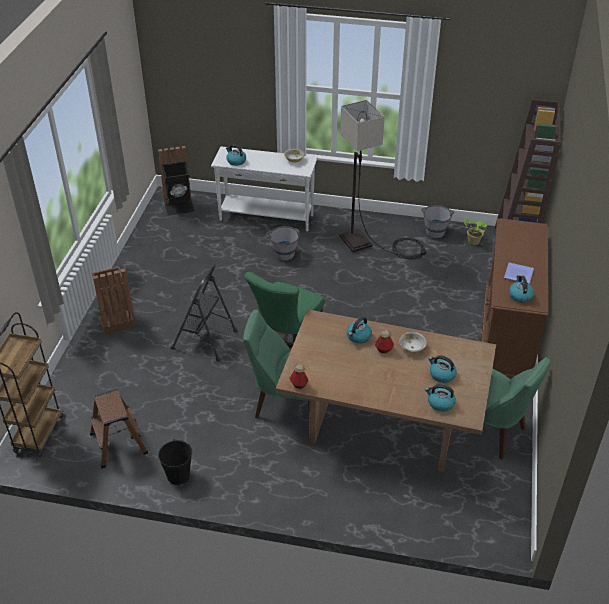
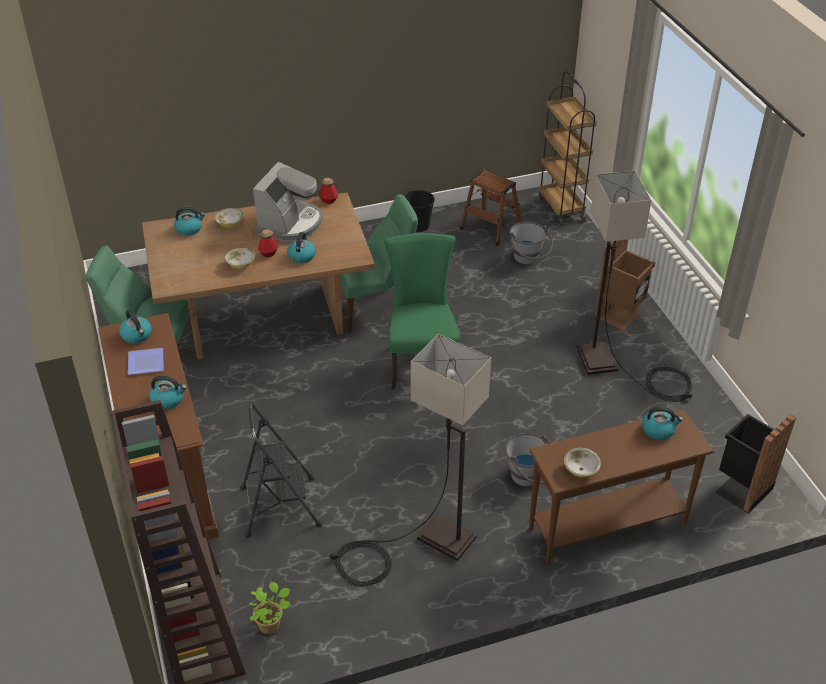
camera: 150 degrees right, 0 degrees up
black step ladder [170,264,238,362] -> black step ladder moved to [240,403,323,538]
white console table [211,146,317,232] -> brown console table [529,409,714,564]
grey bucket [421,205,454,238] -> grey bucket moved to [509,222,553,264]
kettle [428,355,457,383] -> kettle moved to [149,375,187,409]
none -> bowl [215,208,244,228]
none -> coffee machine [253,162,323,241]
none -> floor lamp [576,171,692,402]

